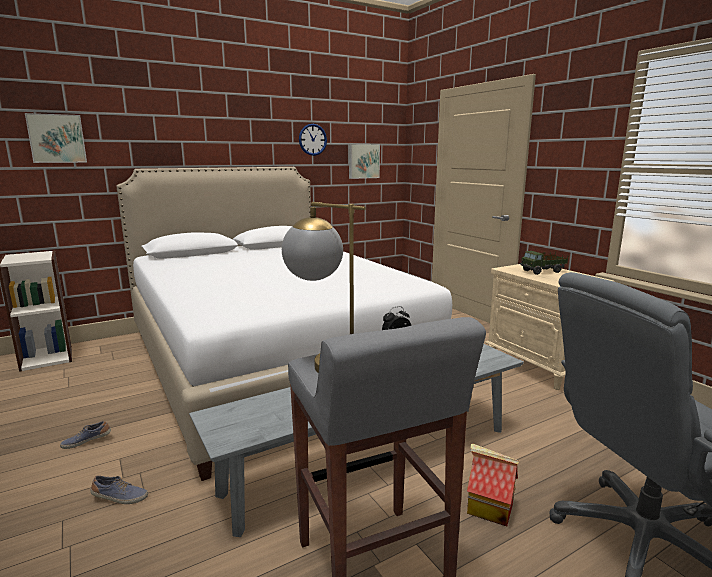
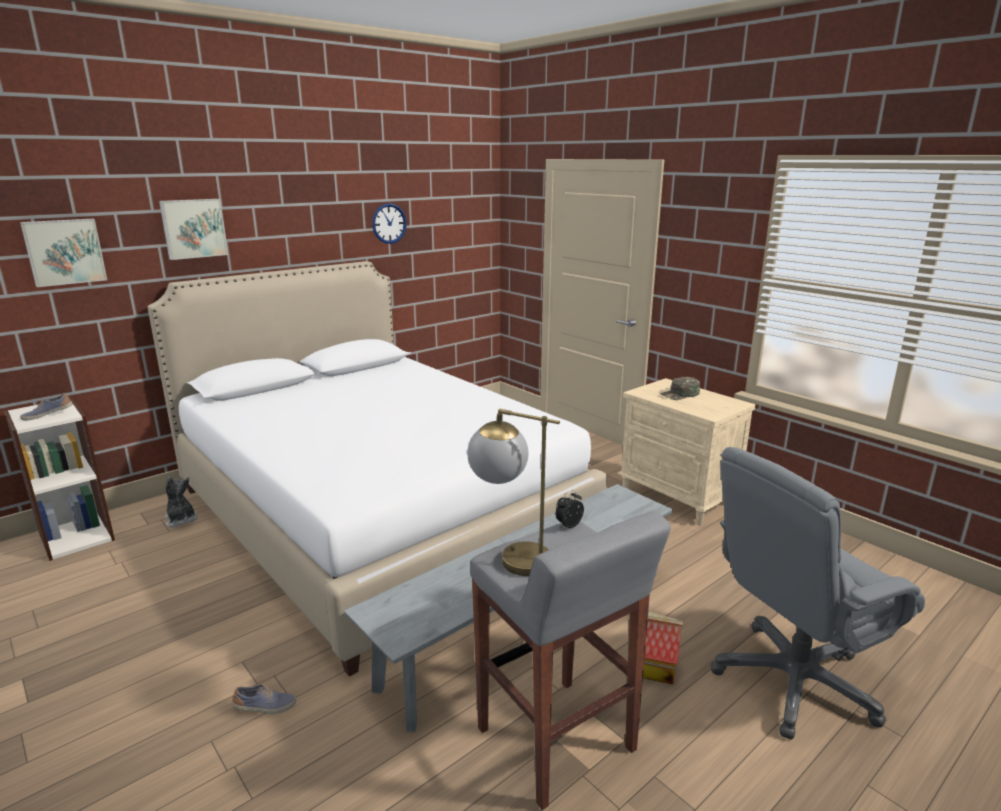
camera: 10 degrees left, 5 degrees up
shoe [60,421,111,449] -> shoe moved to [20,393,72,420]
picture [349,144,380,179] -> picture moved to [159,199,228,260]
toy truck [520,251,568,275] -> green cap [660,377,700,400]
none -> plush toy [165,477,198,527]

